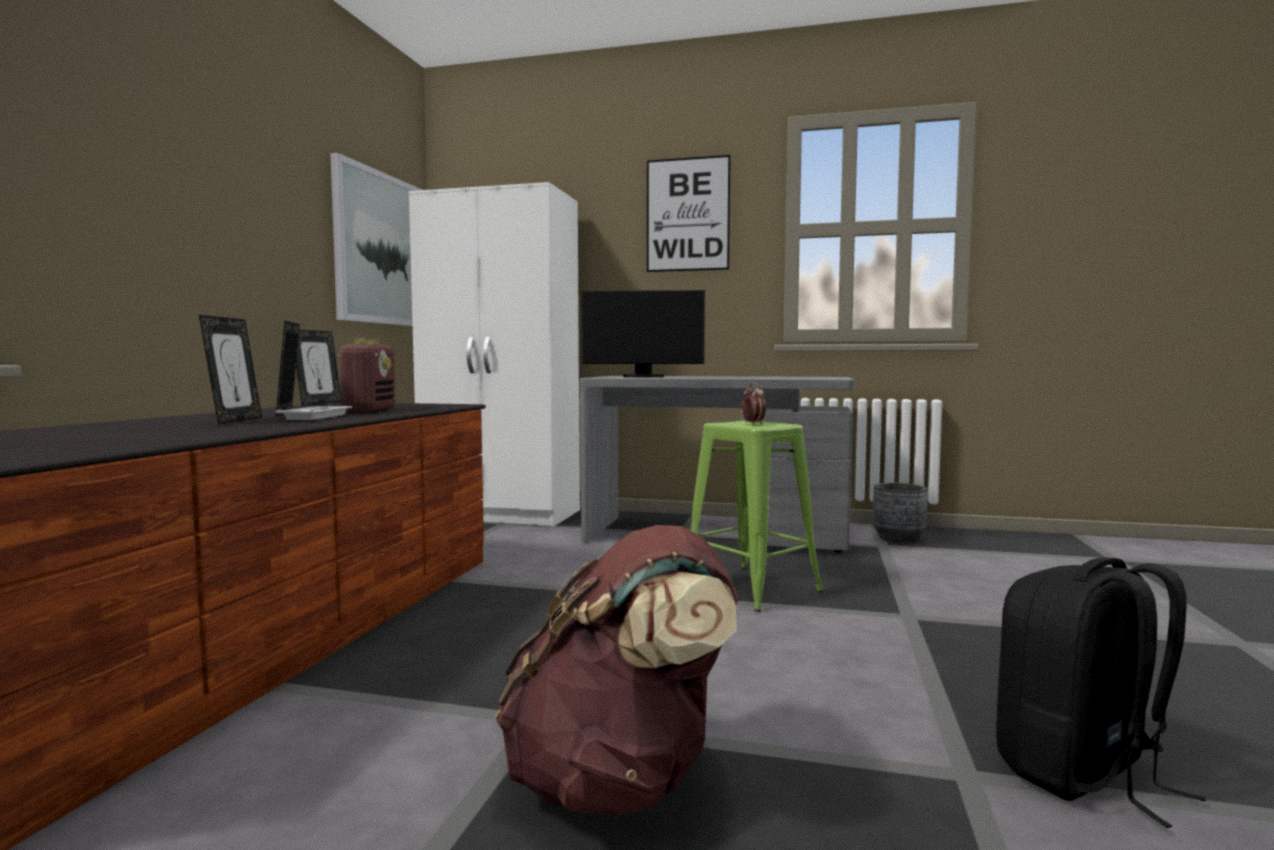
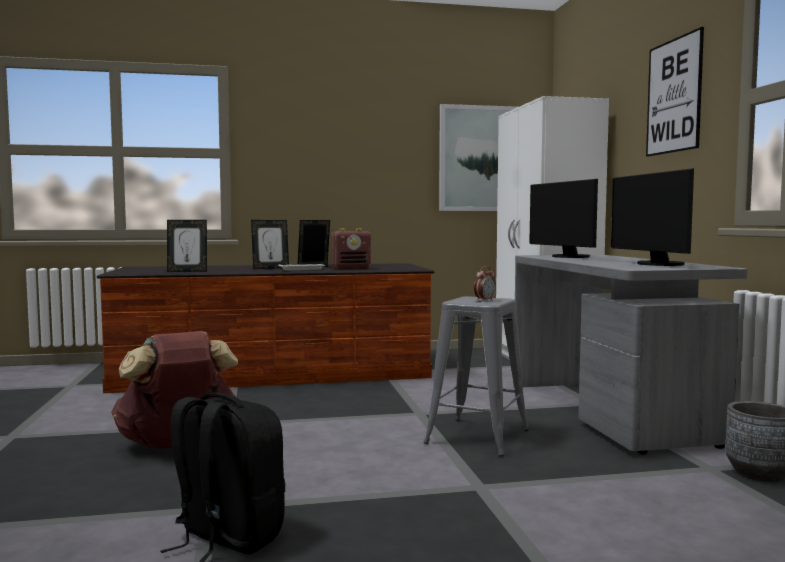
camera: 65 degrees right, 0 degrees up
picture frame [296,330,341,405] -> picture frame moved to [167,220,207,272]
green stool [691,420,823,612] -> grey stool [424,296,529,456]
none -> monitor [611,168,694,266]

